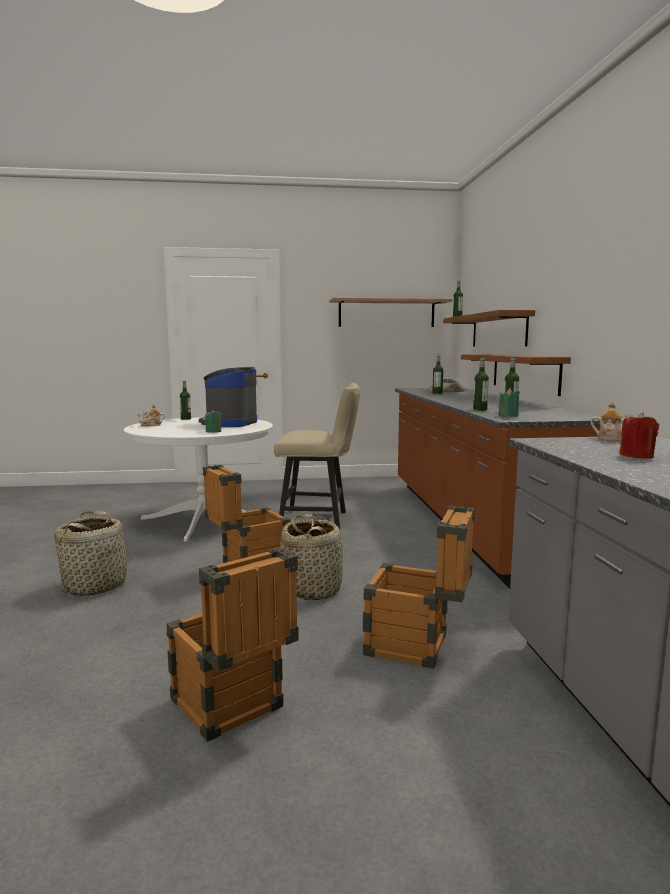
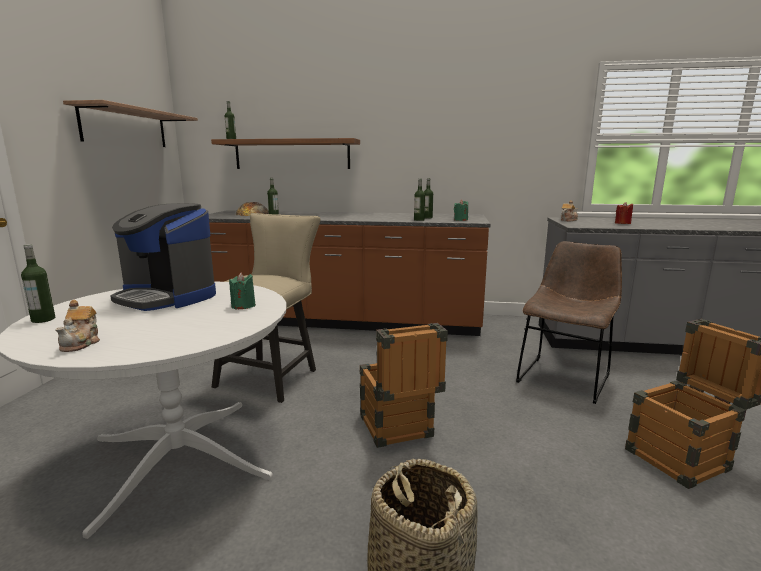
camera: 75 degrees left, 5 degrees up
basket [280,514,343,600] -> none
crate [363,506,475,669] -> brown chair [516,241,622,404]
shelf [461,354,571,396] -> none

